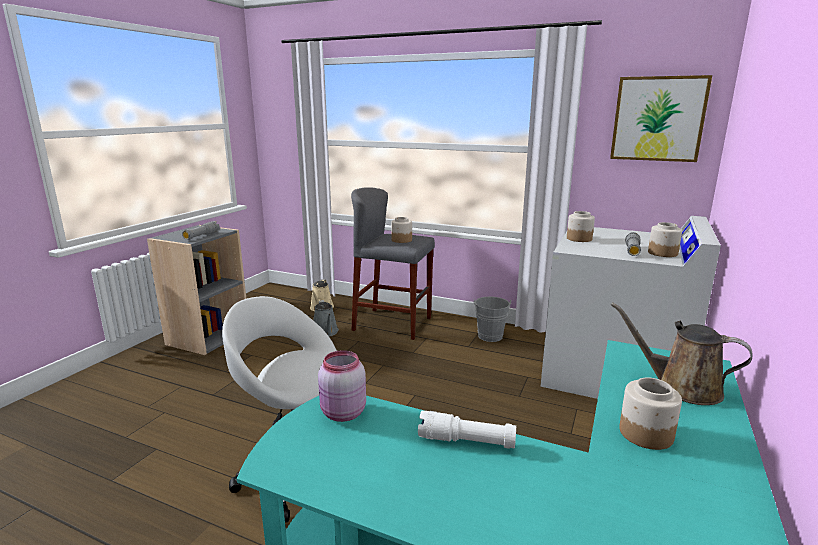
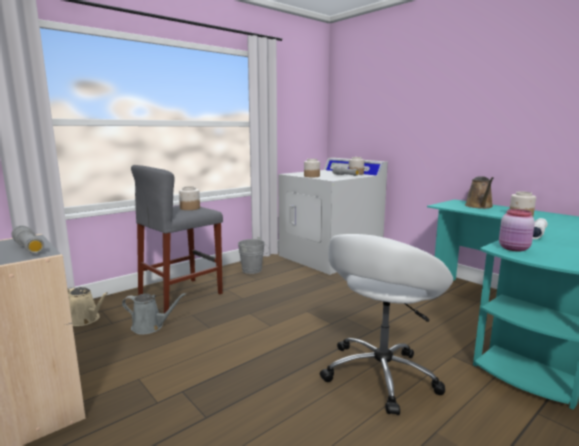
camera: 65 degrees left, 5 degrees down
picture [610,75,712,162] -> none
brown watering can [611,302,753,405] -> brown watering can turned 45 degrees counterclockwise [465,176,494,209]

